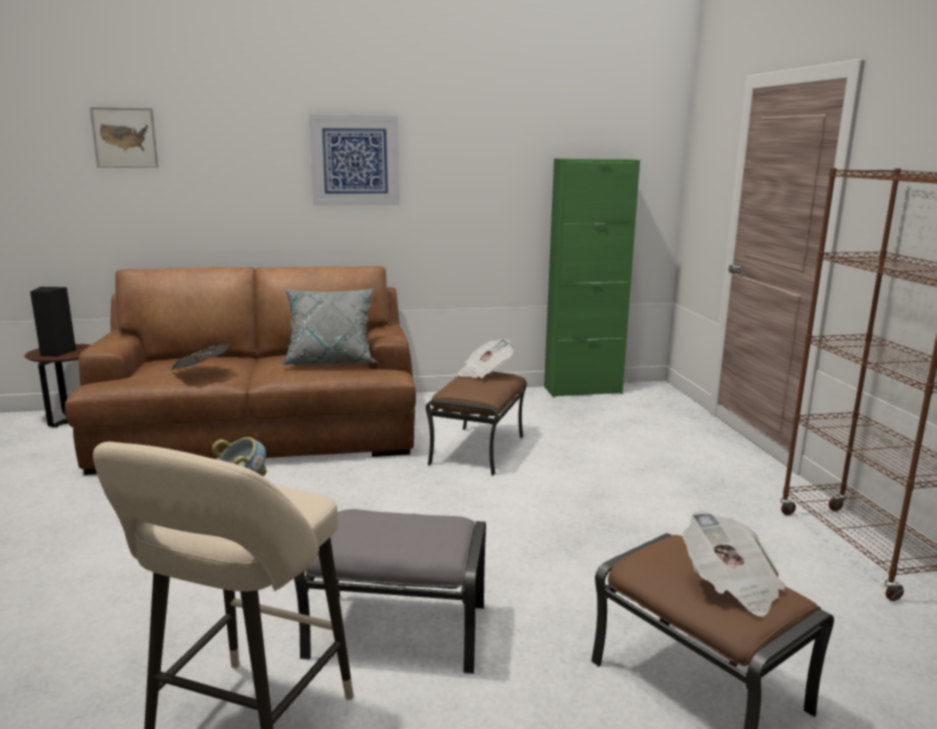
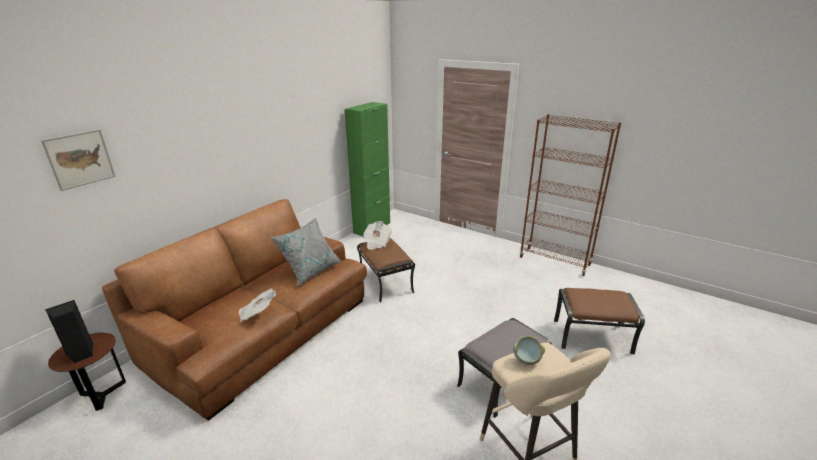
camera: 45 degrees left, 10 degrees up
picture [309,114,399,205] -> none
newspaper [682,511,786,617] -> none

